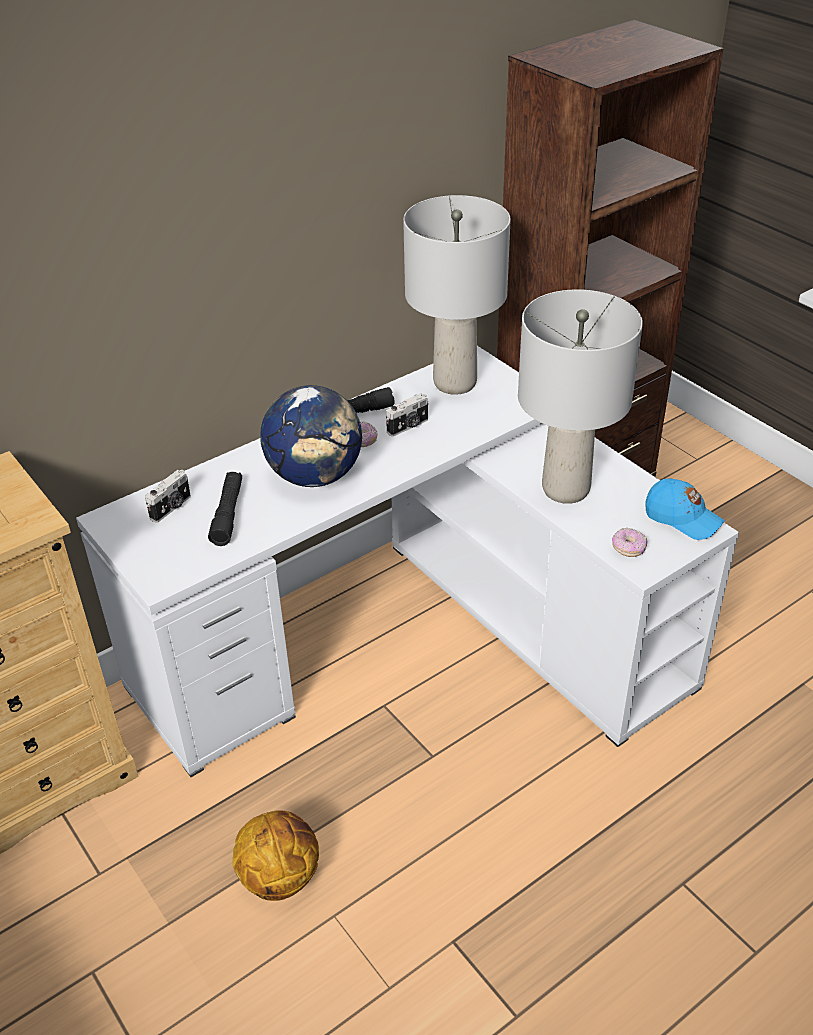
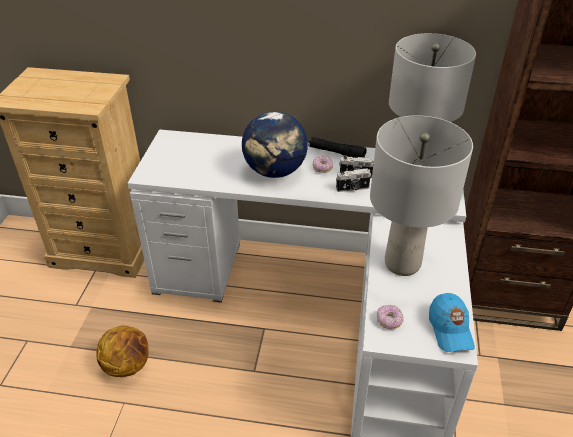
camera: 45 degrees right, 0 degrees up
camera [145,470,191,523] -> camera moved to [336,168,371,192]
black flashlight [208,472,242,546] -> none

